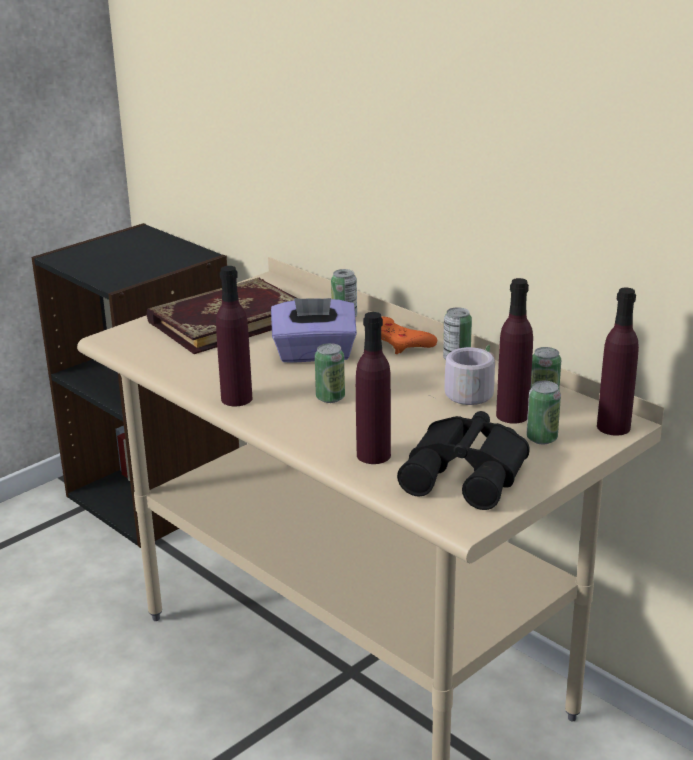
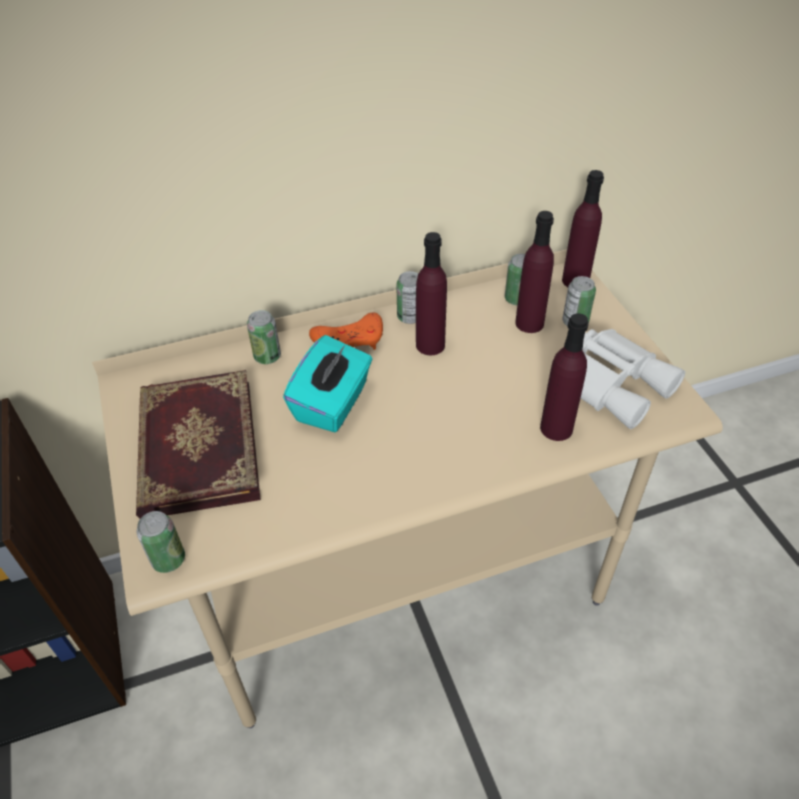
camera: 65 degrees left, 20 degrees up
purple bottle [216,266,253,406] -> purple bottle moved to [416,232,447,355]
purple tissue box [271,298,357,363] -> turquoise tissue box [283,335,372,432]
can [315,343,345,403] -> can moved to [137,511,185,573]
black binoculars [397,411,530,510] -> white binoculars [581,329,685,429]
grey mug [428,344,495,405] -> none

